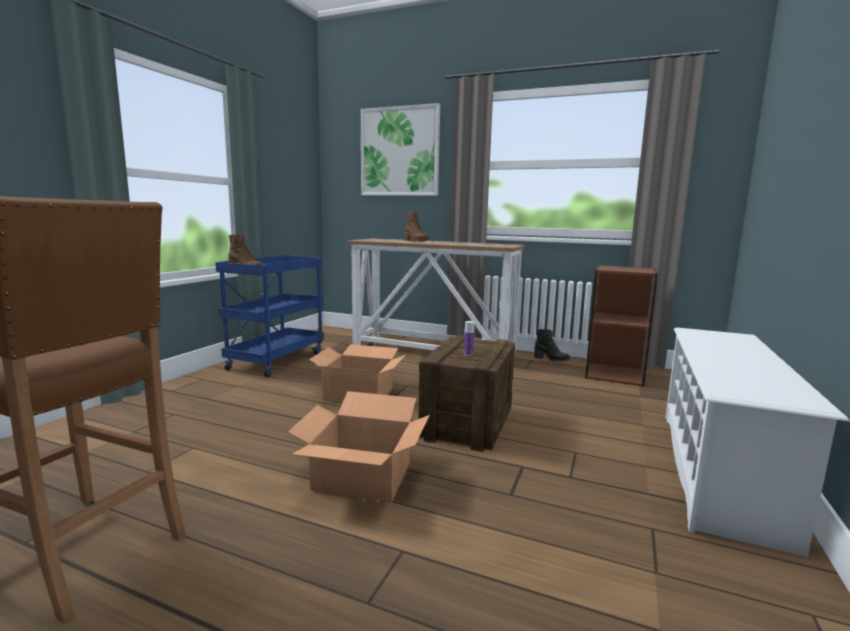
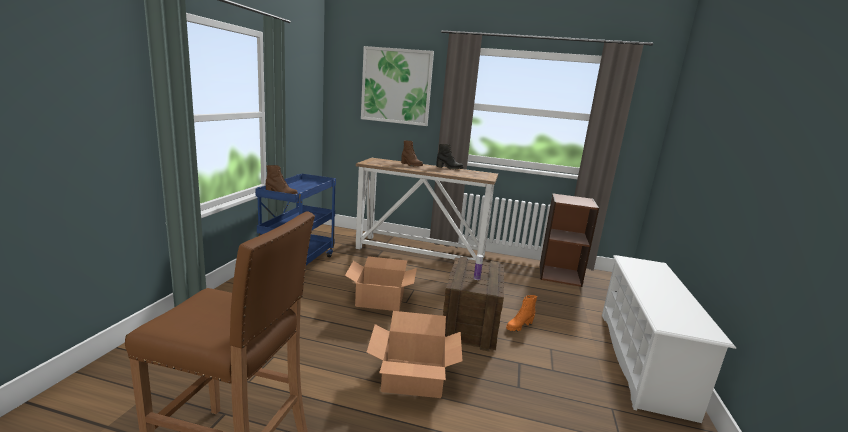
camera: 10 degrees left, 5 degrees up
black boot [534,329,570,362] -> black boot moved to [436,144,463,170]
none -> orange boot [506,295,537,331]

